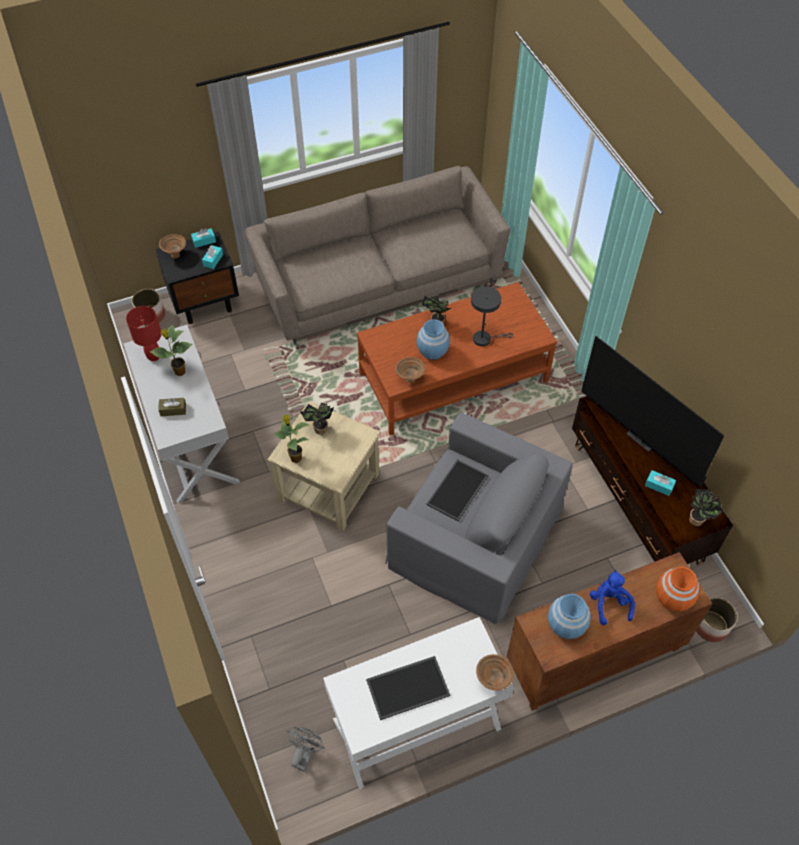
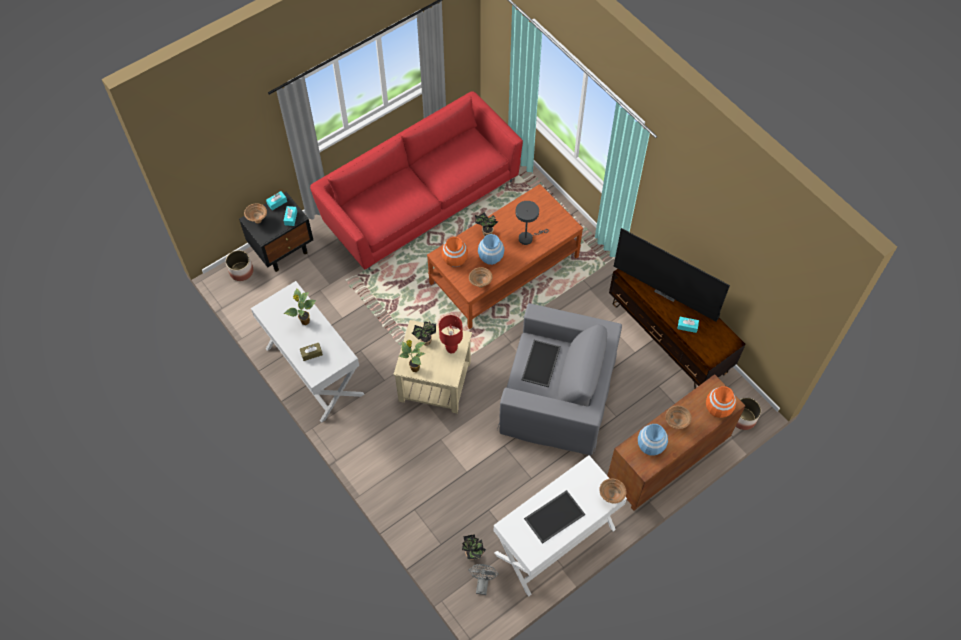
camera: 15 degrees left, 5 degrees up
red table lamp [126,306,162,361] -> red table lamp moved to [439,315,463,353]
beige sofa [245,166,510,344] -> red sofa [310,91,523,270]
blue plush toy [590,570,635,625] -> brown bowl [665,405,692,429]
potted plant [689,489,724,526] -> potted plant moved to [462,534,486,560]
none -> orange vase [442,237,468,267]

